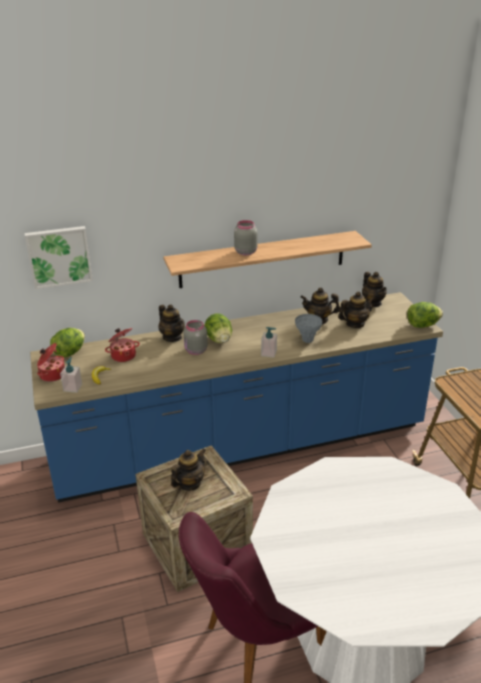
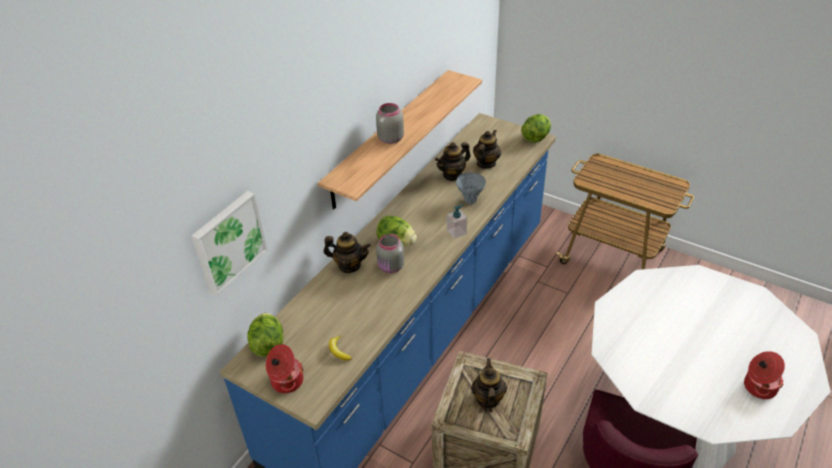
camera: 40 degrees left, 10 degrees up
soap dispenser [60,357,82,393] -> none
cooking pot [105,328,140,362] -> cooking pot moved to [744,351,785,399]
teapot [362,272,387,307] -> none

